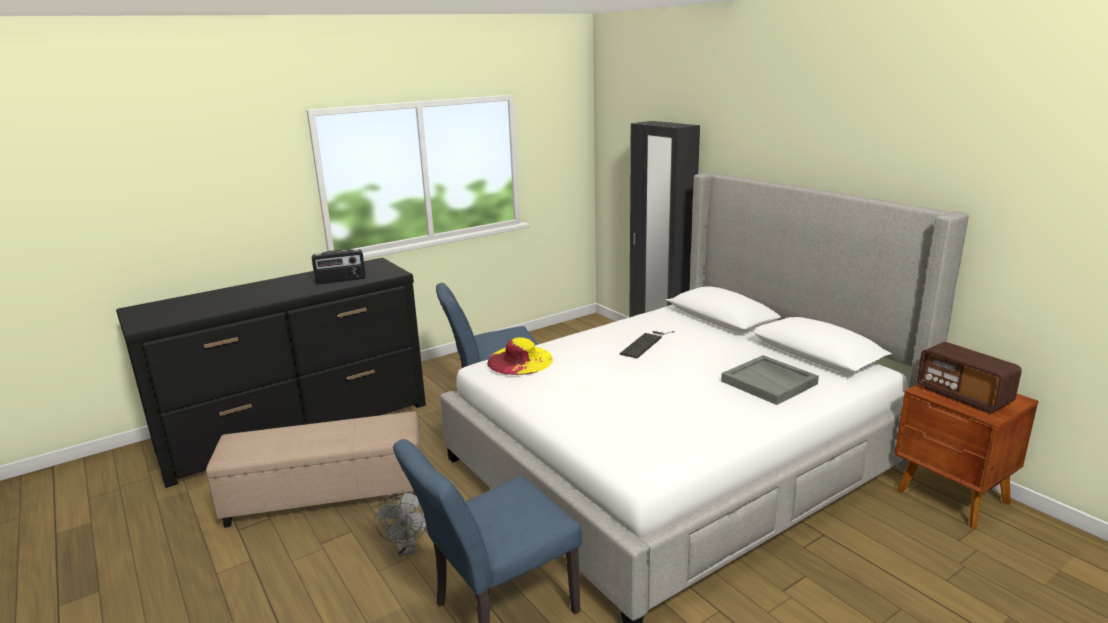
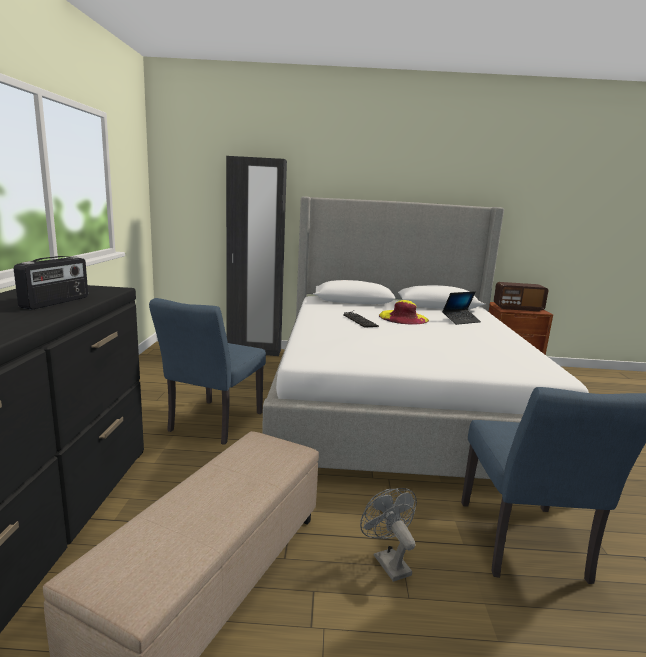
camera: 55 degrees left, 5 degrees down
grey fan [374,491,427,556] -> grey fan turned 135 degrees counterclockwise [360,488,417,582]
yellow hat [487,337,553,375] -> yellow hat moved to [379,300,429,325]
grey tray [721,355,819,405] -> laptop [442,291,481,325]

